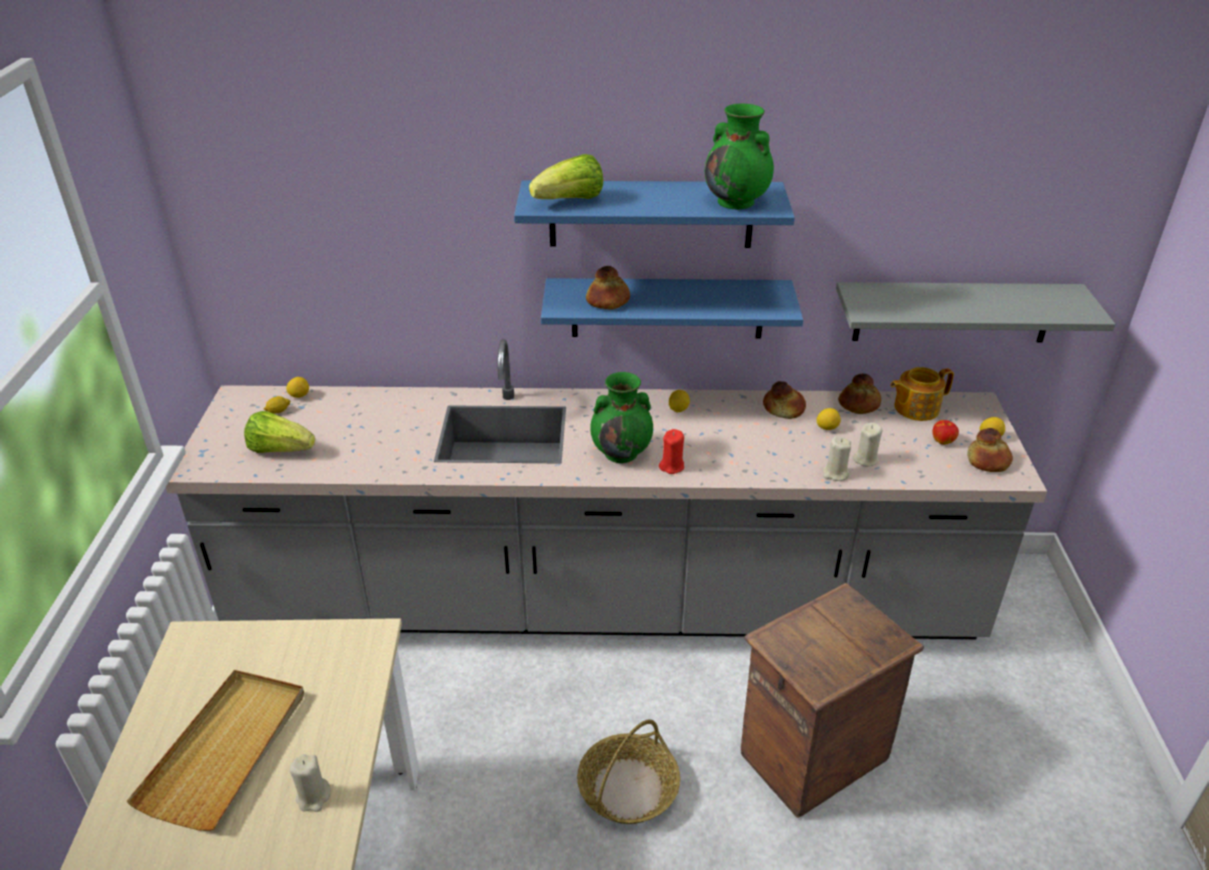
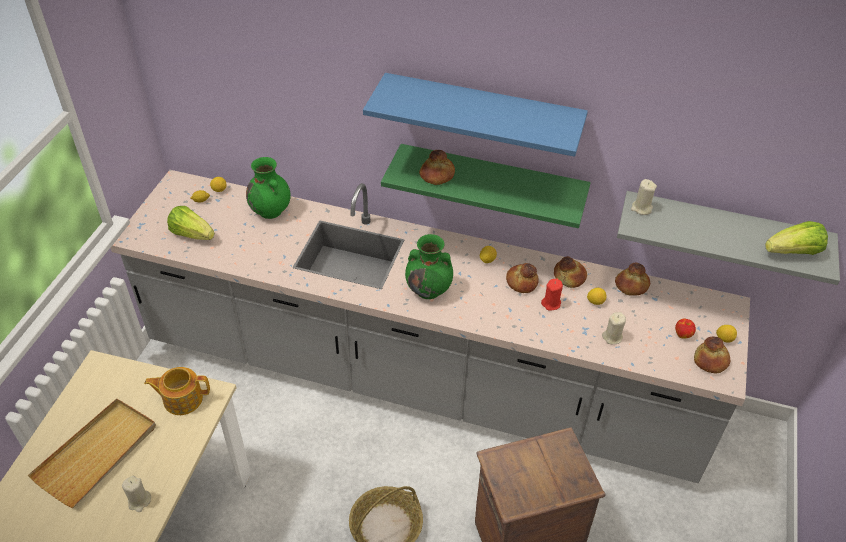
camera: 15 degrees right, 10 degrees up
lettuce [529,154,603,199] -> lettuce moved to [765,221,828,255]
blue shelf [541,278,803,338] -> green shelf [381,144,591,228]
red candle [659,429,684,474] -> red candle moved to [541,278,563,311]
green vase [705,103,774,209] -> green vase moved to [246,157,291,219]
beige candle [822,436,851,481] -> beige candle moved to [631,179,657,215]
teapot [890,367,954,421] -> teapot moved to [144,367,210,415]
none -> bread [506,263,539,293]

